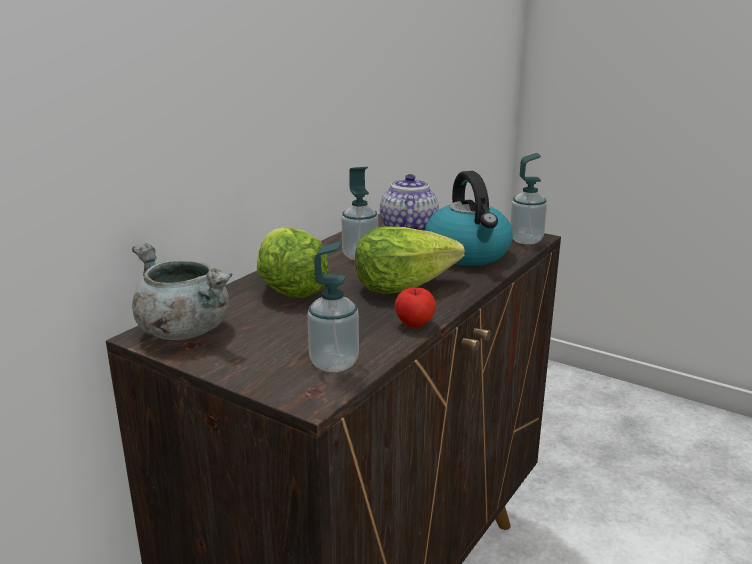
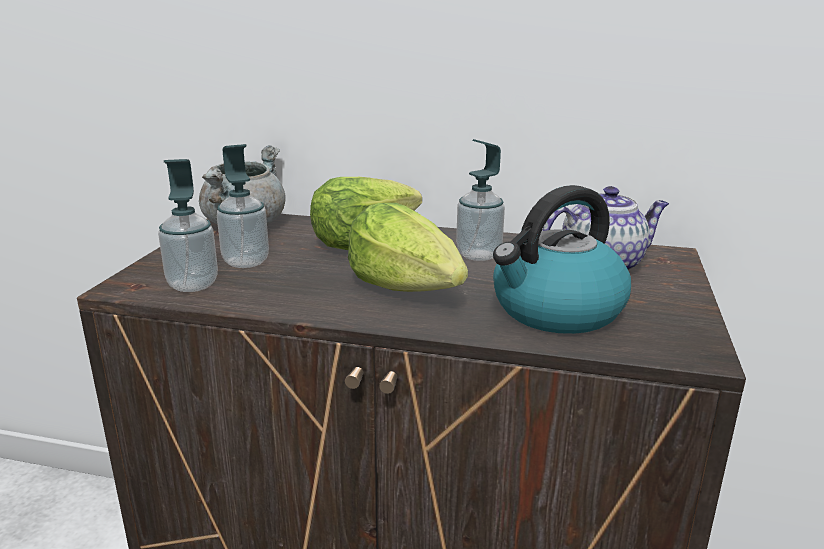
camera: 70 degrees right, 0 degrees up
apple [395,288,436,328] -> none
soap dispenser [510,153,547,244] -> soap dispenser moved to [217,144,269,268]

